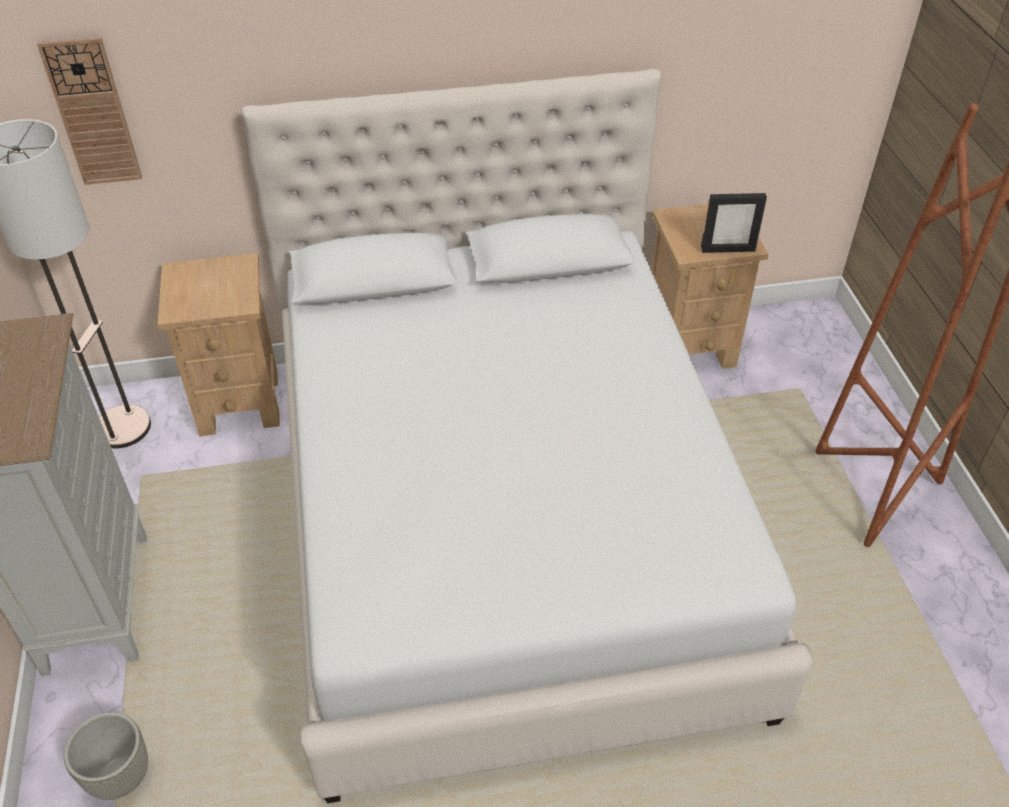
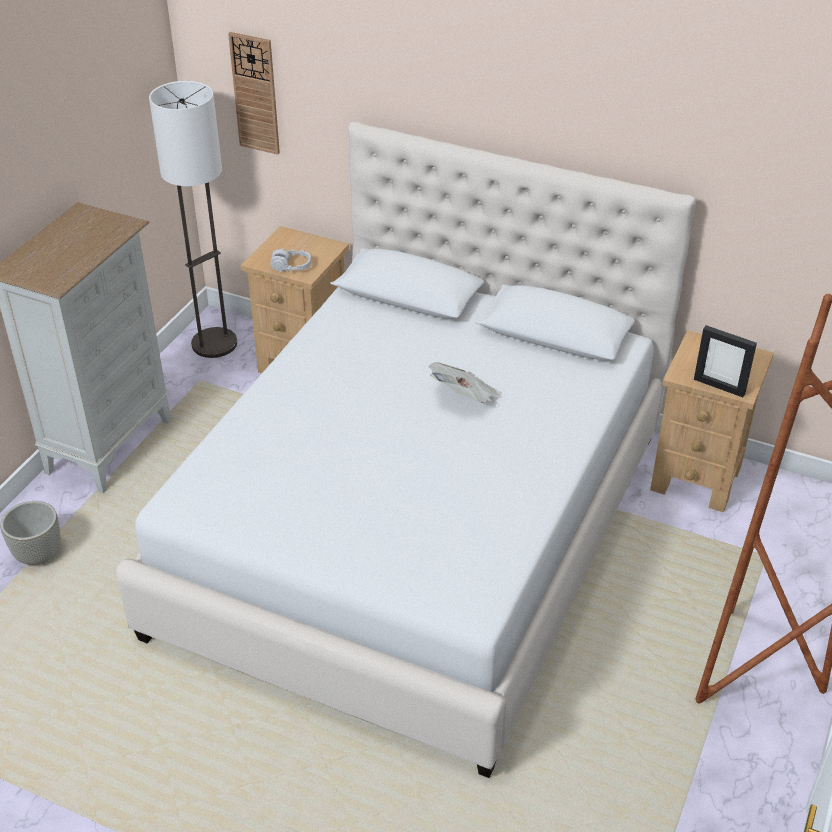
camera: 35 degrees right, 5 degrees down
none -> grey headphones [270,249,311,272]
none -> newspaper [429,362,502,403]

